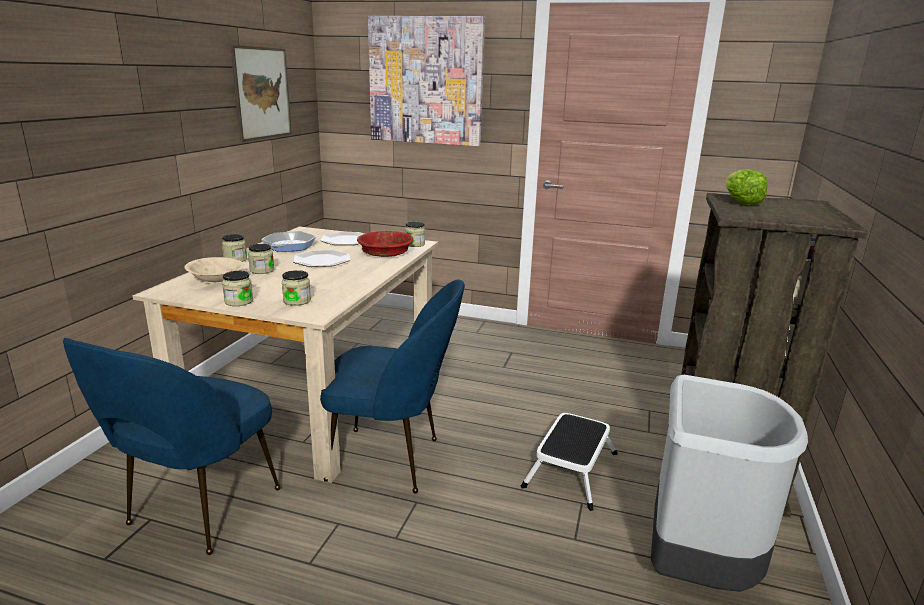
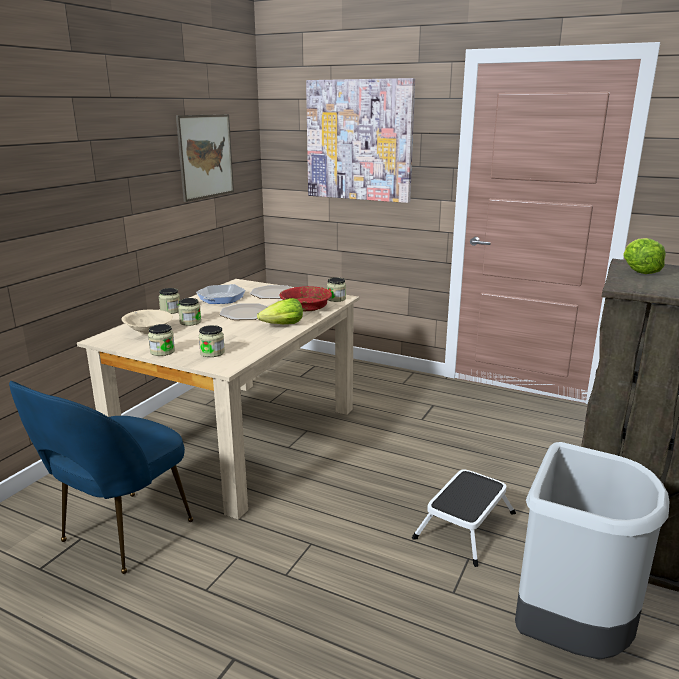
camera: 10 degrees right, 0 degrees up
blue chair [320,279,465,494] -> none
none -> lettuce [257,298,303,324]

